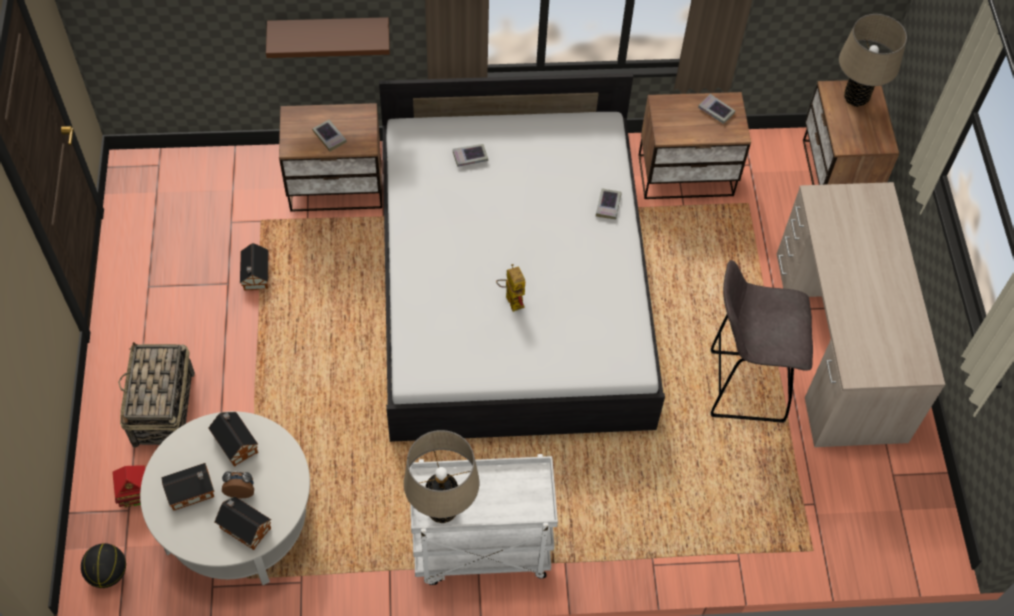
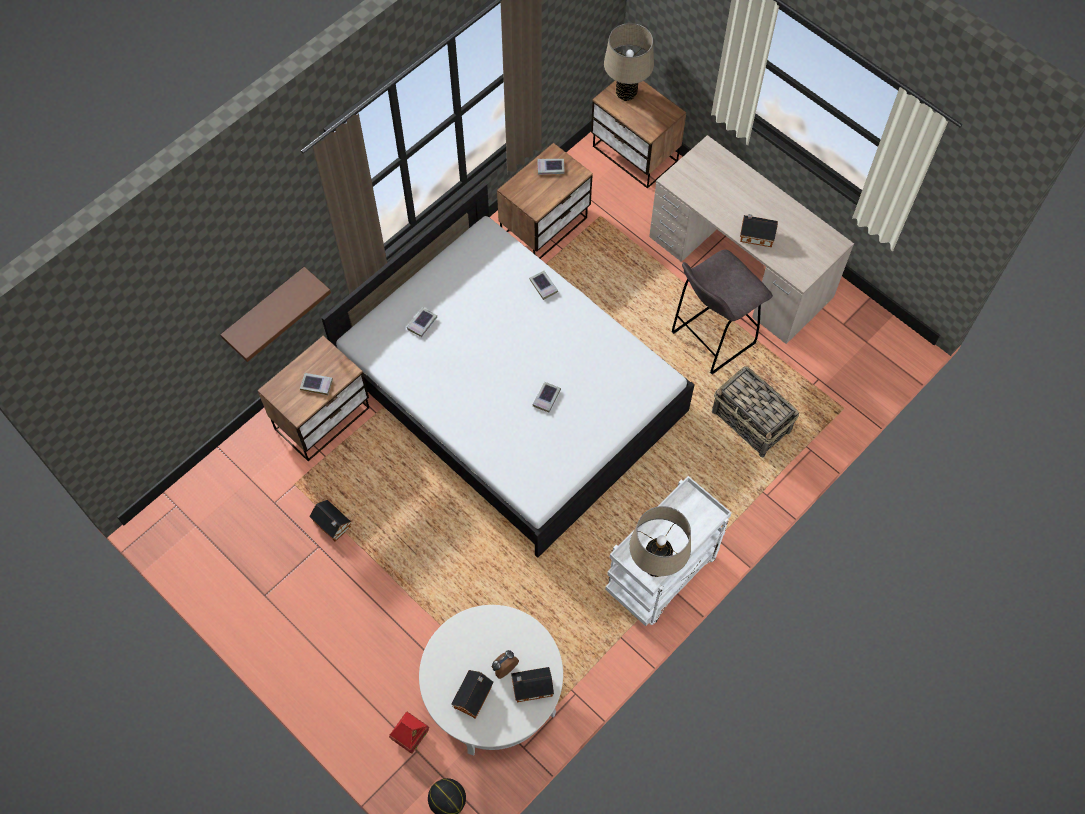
camera: 40 degrees left, 5 degrees up
basket [118,342,195,447] -> basket moved to [712,367,799,457]
toy house [208,412,258,467] -> toy house moved to [740,214,778,247]
toy robot [496,264,525,312] -> book [533,382,561,412]

